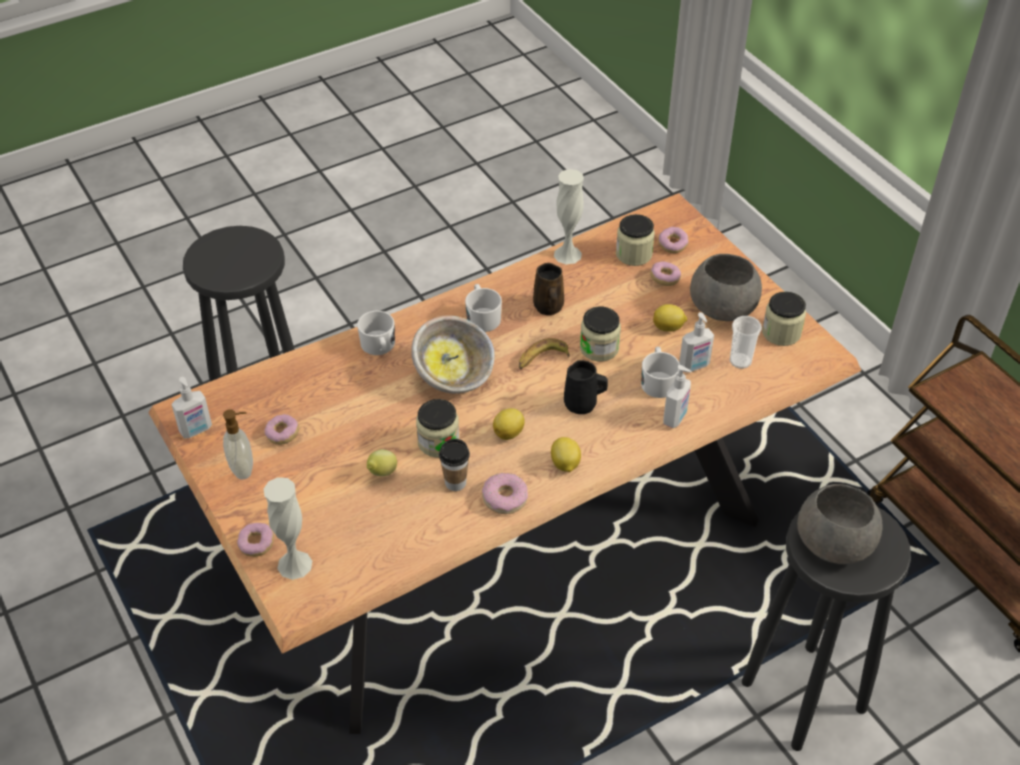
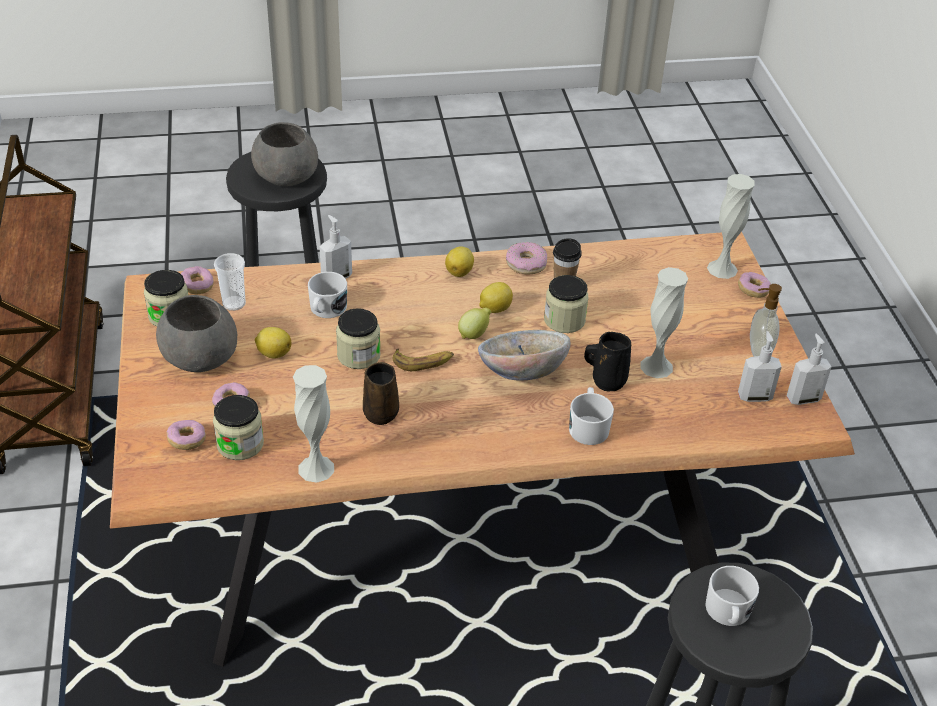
camera: 160 degrees left, 5 degrees down
donut [265,414,299,445] -> donut moved to [181,266,214,294]
lemon [367,449,397,476] -> lemon moved to [458,307,491,339]
white mug [465,284,502,332] -> white mug moved to [705,566,759,626]
black mug [564,360,608,414] -> black mug moved to [584,332,631,392]
soap dispenser [679,312,714,372] -> soap dispenser moved to [738,331,782,402]
none -> white vase [640,267,688,378]

